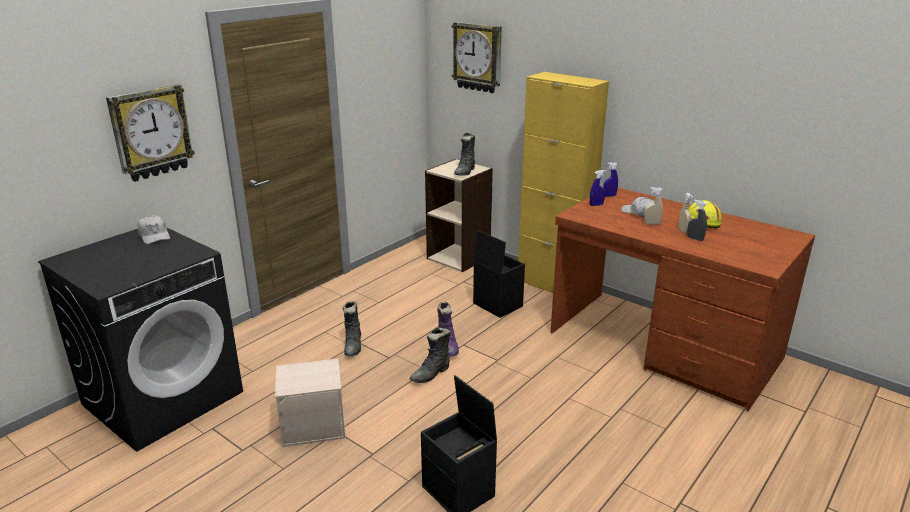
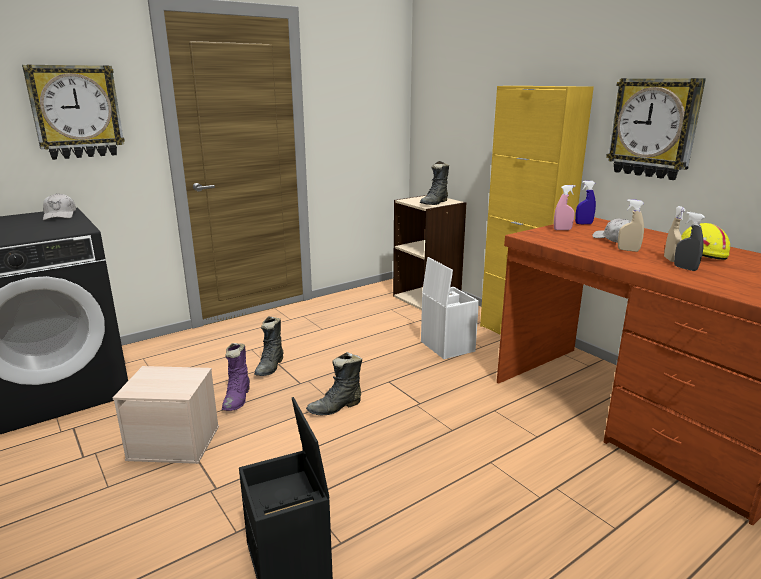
camera: 15 degrees right, 5 degrees down
purple boot [437,302,459,357] -> purple boot moved to [222,343,250,411]
wall clock [452,22,502,93] -> wall clock moved to [606,78,706,180]
black storage box [473,230,525,318] -> white storage box [421,257,479,359]
blue spray bottle [590,170,606,206] -> pink spray bottle [554,185,576,230]

